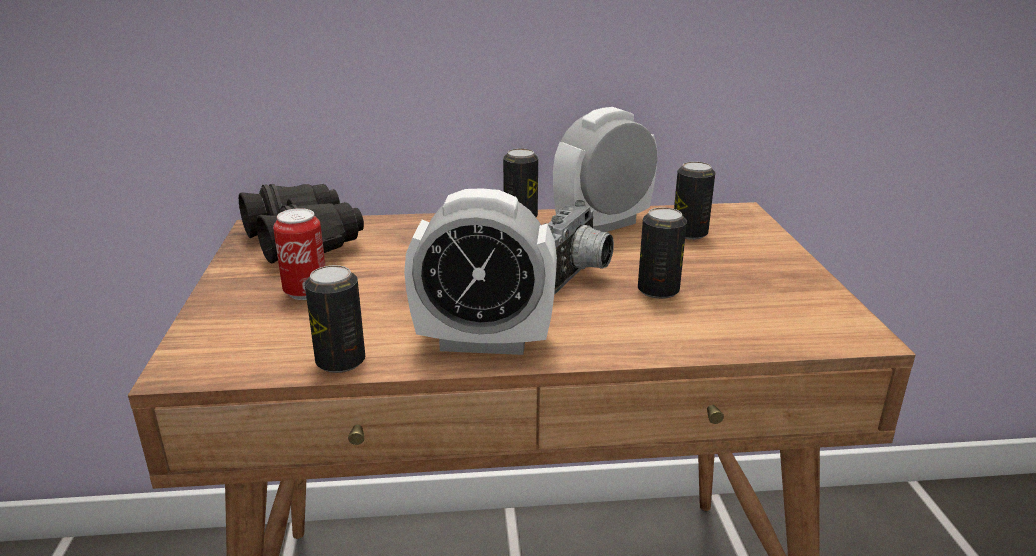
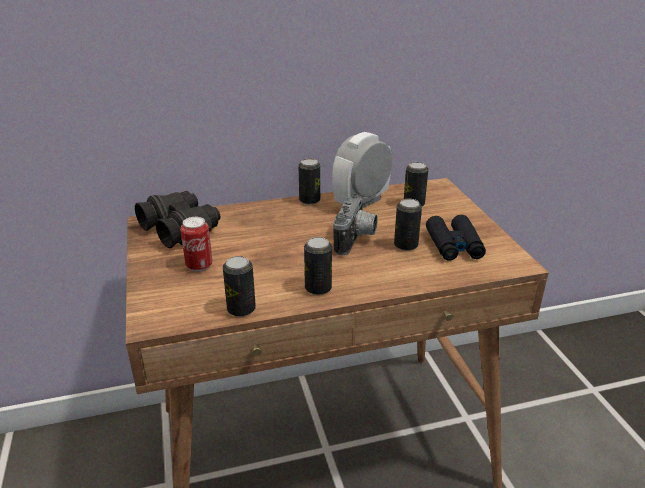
camera: 10 degrees left, 5 degrees up
alarm clock [404,188,557,355] -> can [304,237,332,295]
none -> black binoculars [426,215,486,261]

